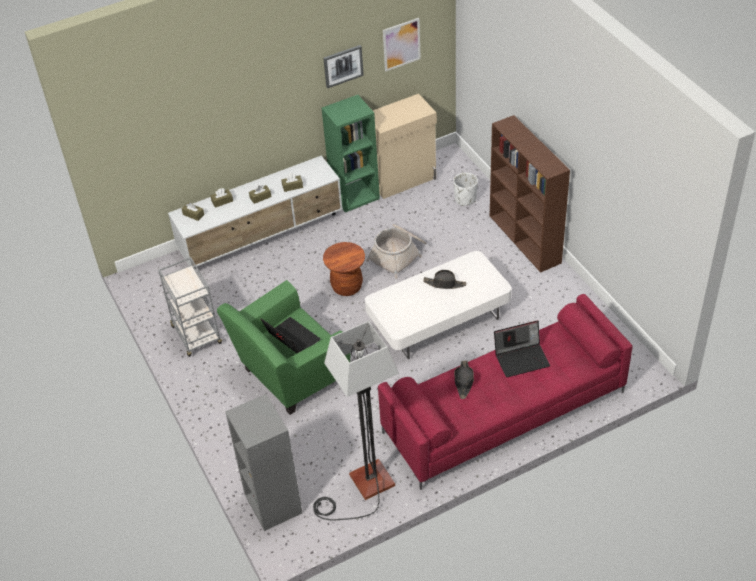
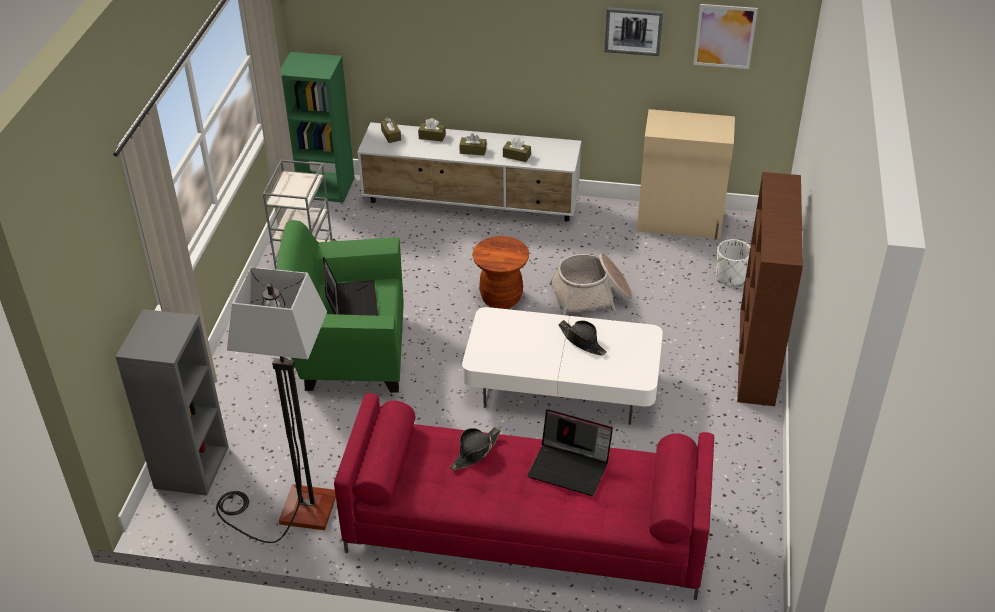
camera: 35 degrees right, 5 degrees down
green bookcase [322,95,380,212] -> green bookcase moved to [281,52,355,203]

